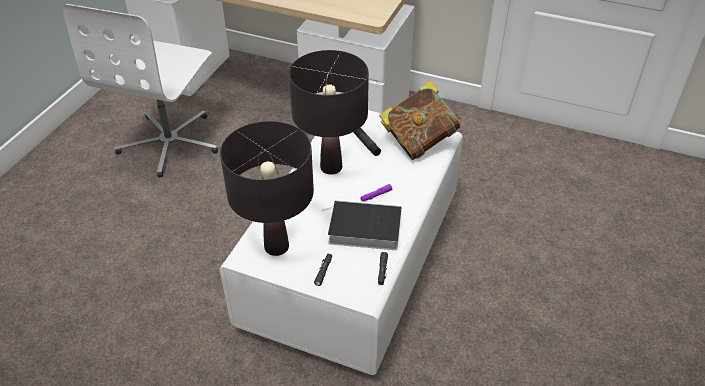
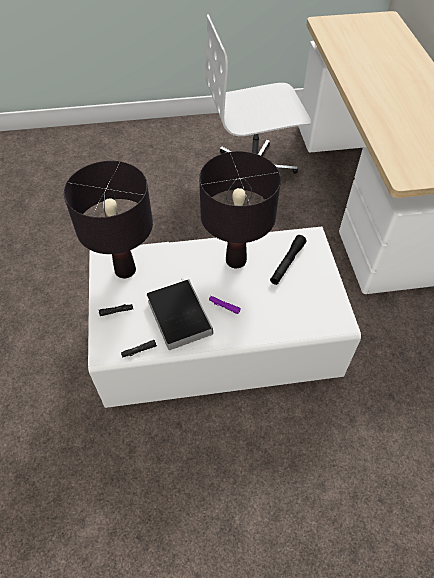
camera: 60 degrees right, 10 degrees up
book [379,80,462,160] -> none

